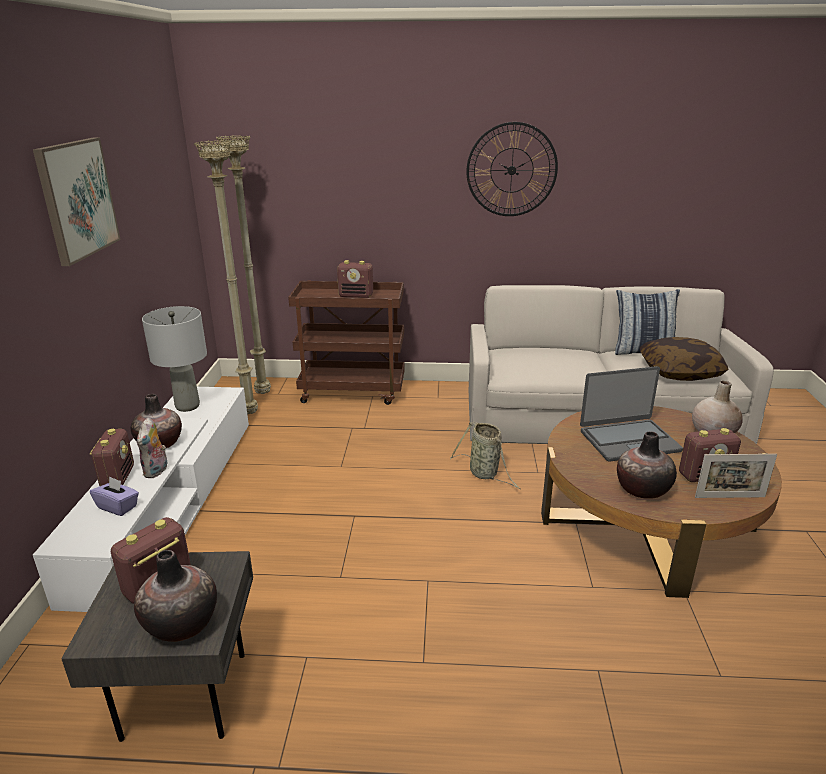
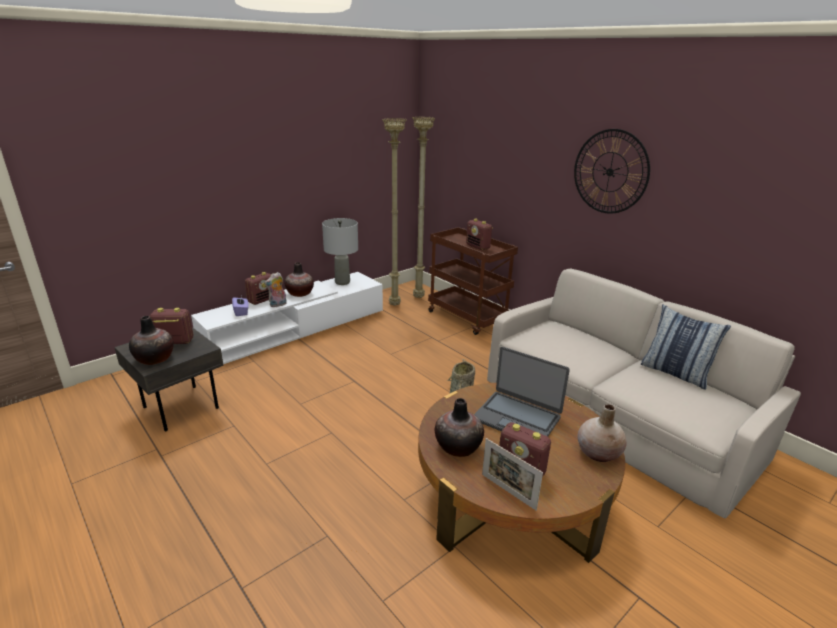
camera: 45 degrees right, 0 degrees up
picture [33,138,121,266] -> none
pillow [640,337,728,381] -> none

